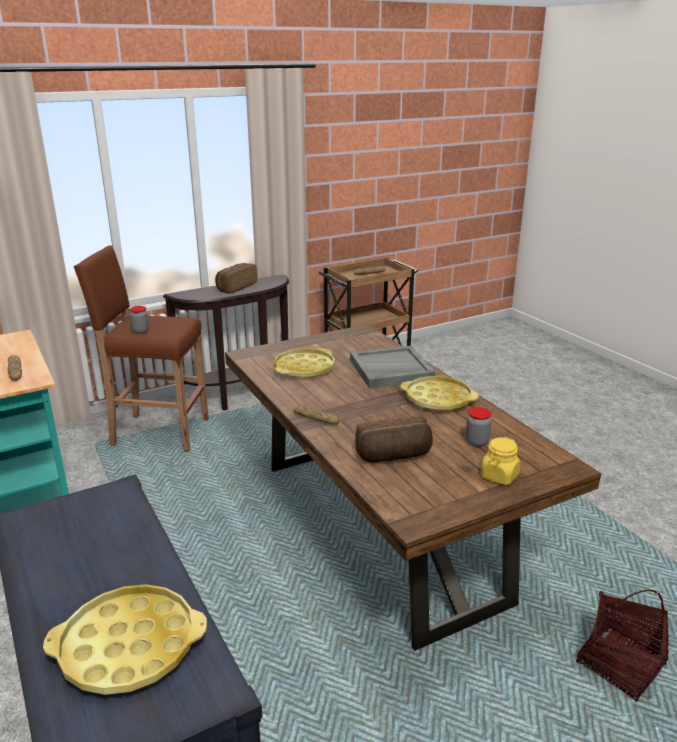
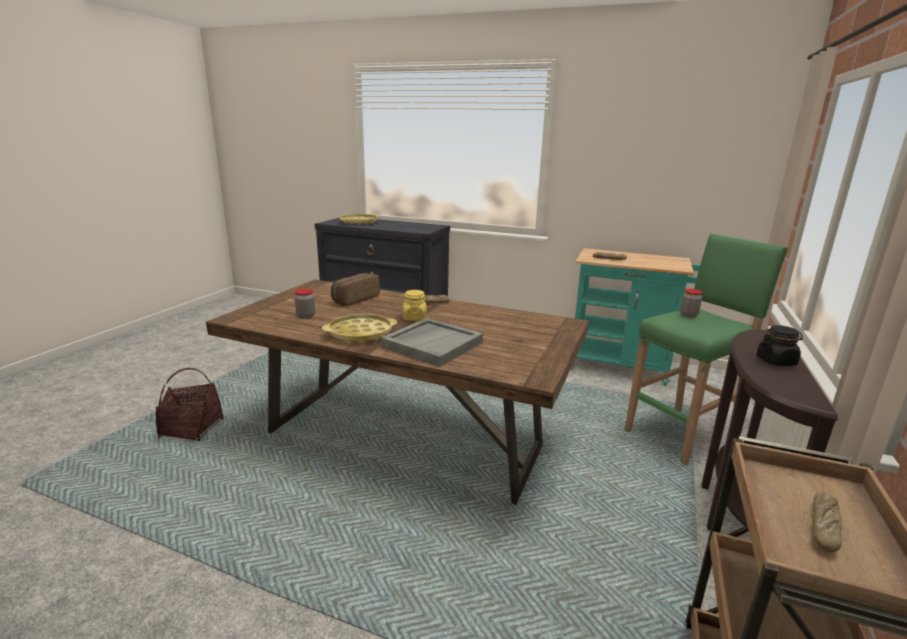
camera: 140 degrees right, 5 degrees down
brown stool [74,245,209,452] -> green stool [625,233,788,465]
bread [215,263,257,294] -> black jar [756,325,803,366]
yellow tray [274,348,334,379] -> none
yellow jar [481,437,521,485] -> yellow jar moved to [403,290,426,321]

